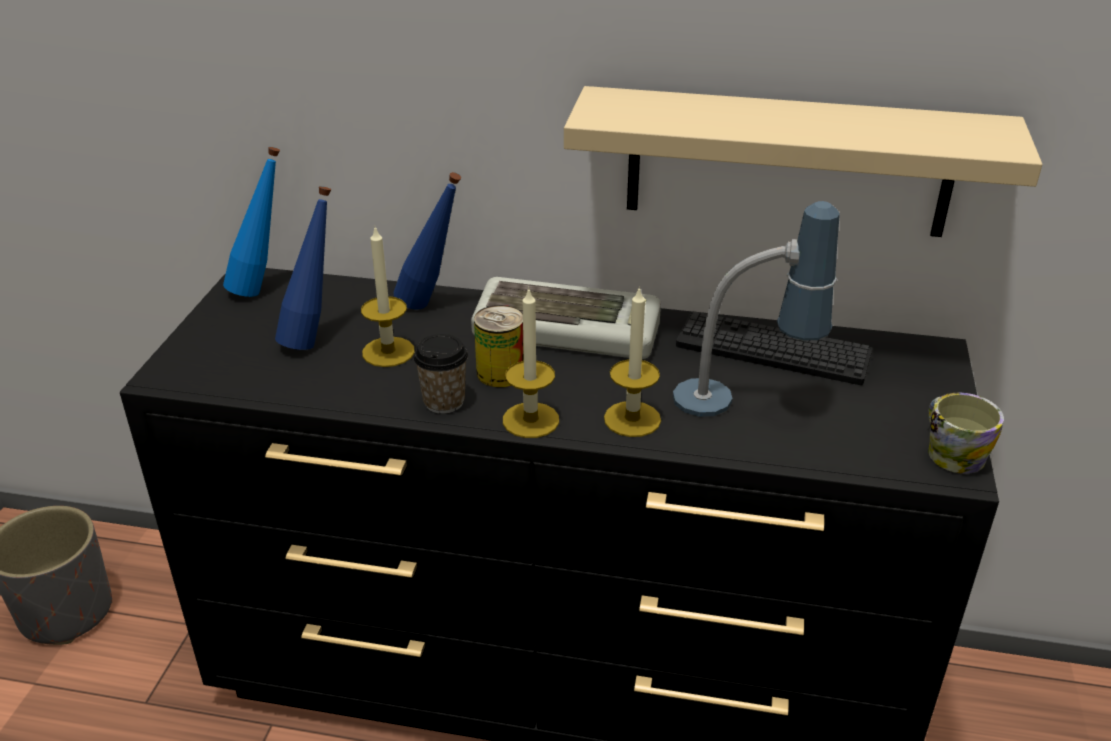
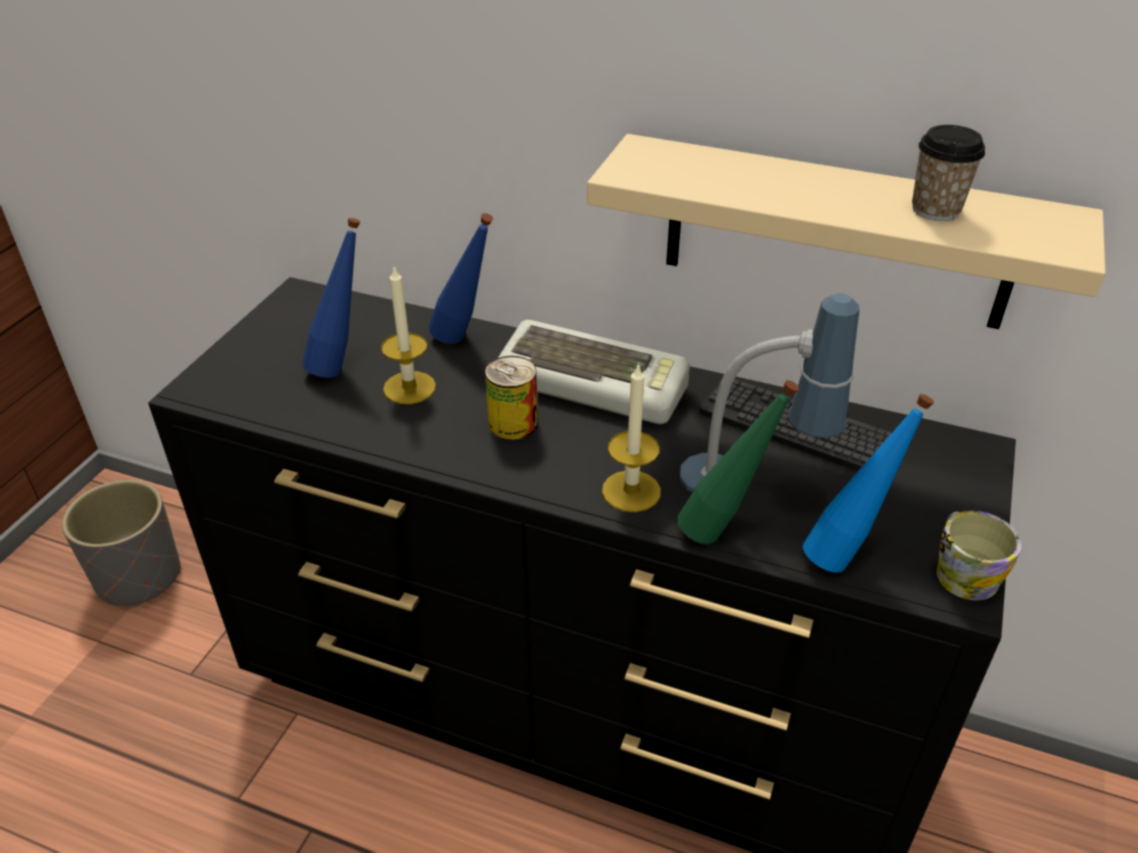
camera: 10 degrees right, 5 degrees up
blue bottle [223,147,280,297] -> blue bottle moved to [803,394,934,573]
cup [414,334,468,414] -> cup moved to [912,125,985,221]
candle [503,287,559,438] -> none
none -> green bottle [677,380,799,544]

